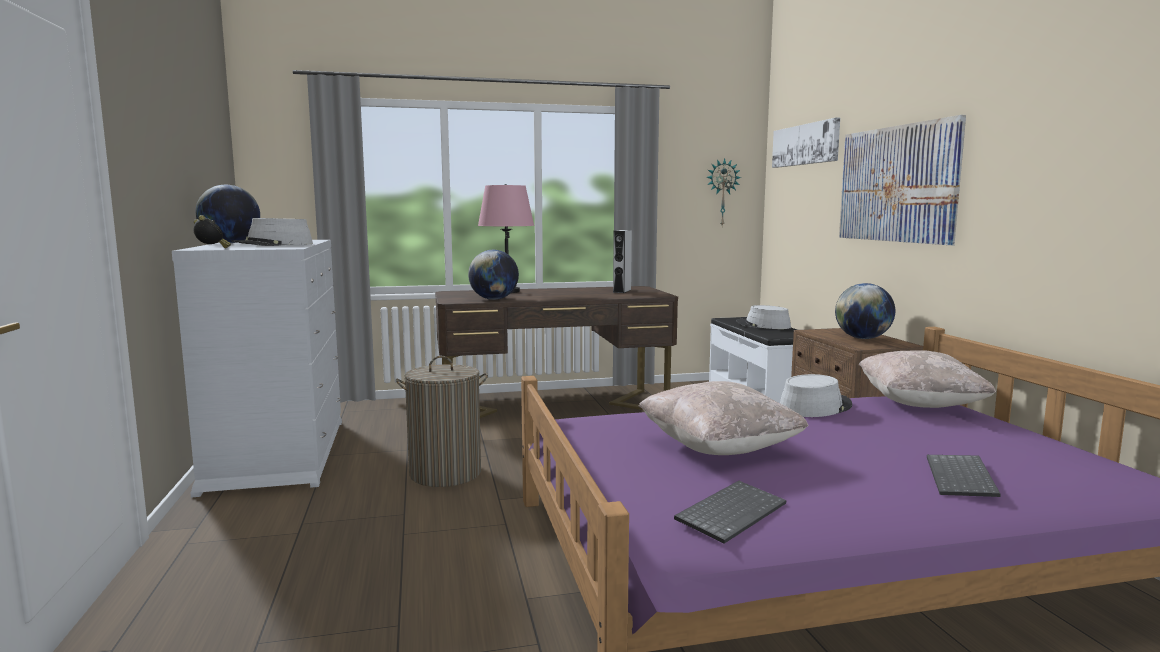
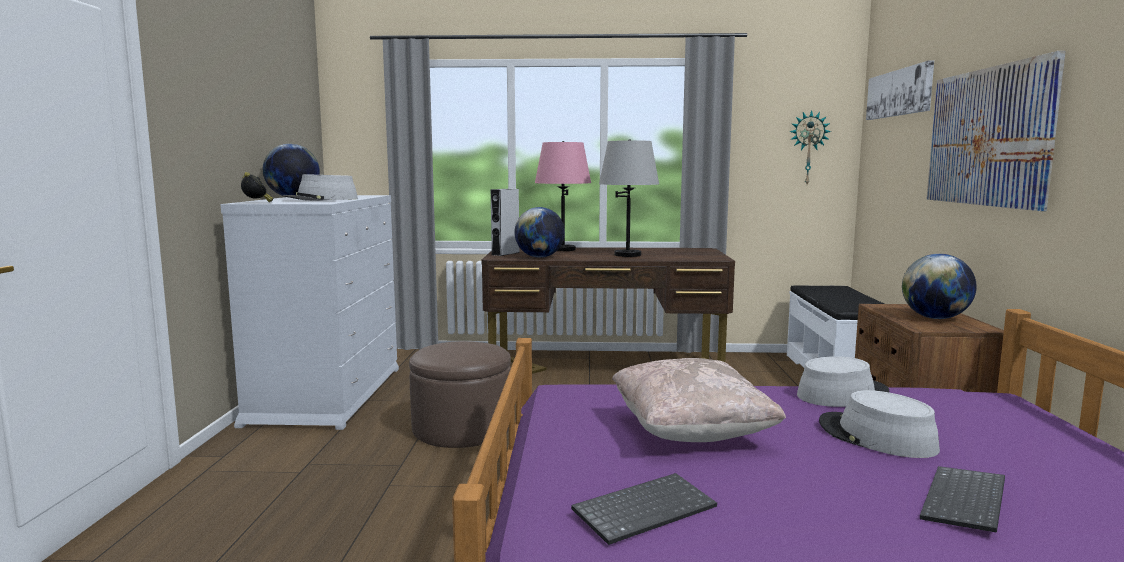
camera: 15 degrees right, 0 degrees up
laundry basket [396,356,488,487] -> brown ottoman [409,341,511,448]
grey speaker [613,230,632,293] -> grey speaker moved to [491,189,520,256]
grey hat [736,305,791,329] -> grey hat moved to [819,390,940,458]
beige pillow [859,350,996,408] -> none
none -> grey table lamp [599,140,659,257]

